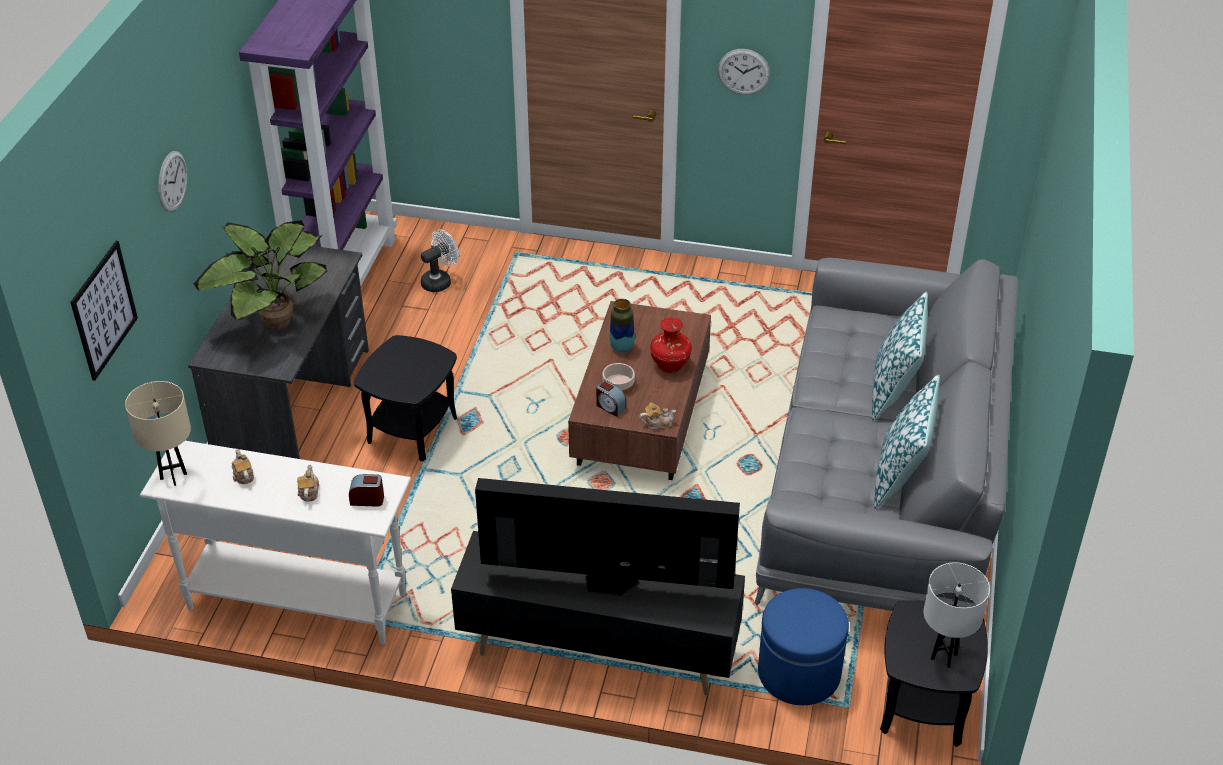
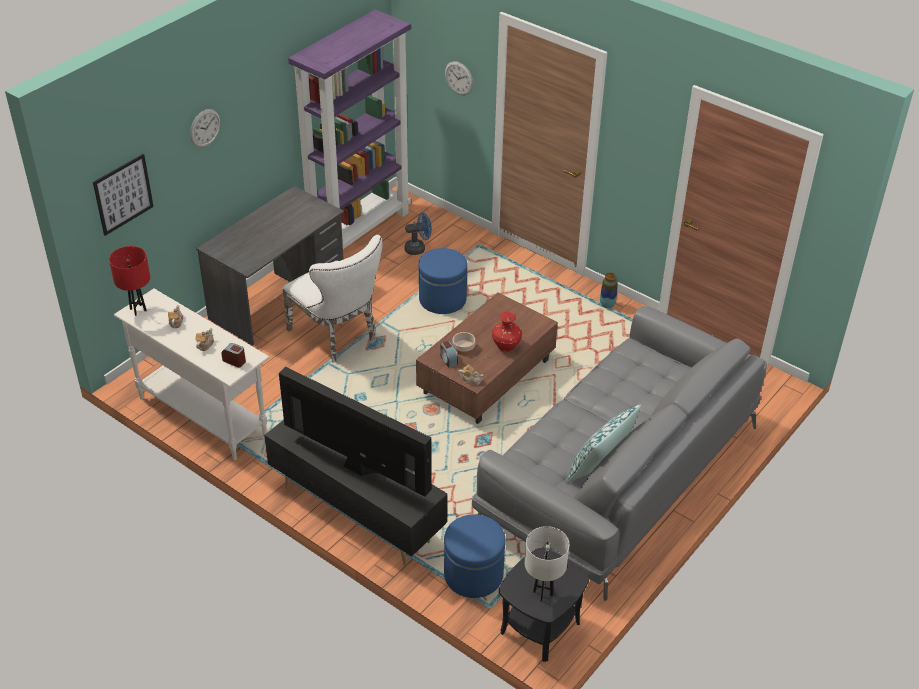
camera: 25 degrees right, 0 degrees up
beige table lamp [125,381,191,486] -> red table lamp [109,246,150,316]
potted plant [194,220,327,330] -> none
black side table [354,335,457,461] -> white chair [283,235,382,363]
white fan [421,229,459,292] -> blue fan [404,213,432,255]
vase [609,299,635,353] -> vase moved to [600,273,618,308]
wall clock [718,49,770,95] -> wall clock moved to [445,61,474,95]
pillow [872,292,928,421] -> none
none -> blue ottoman [418,248,468,314]

